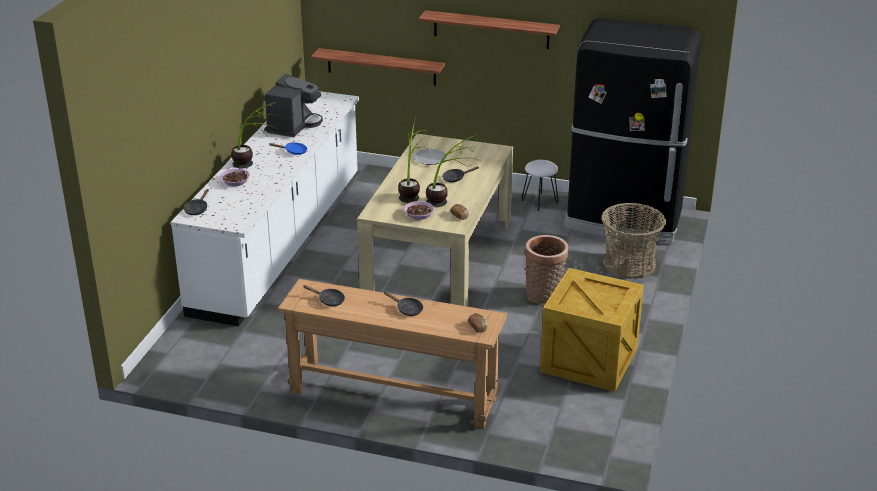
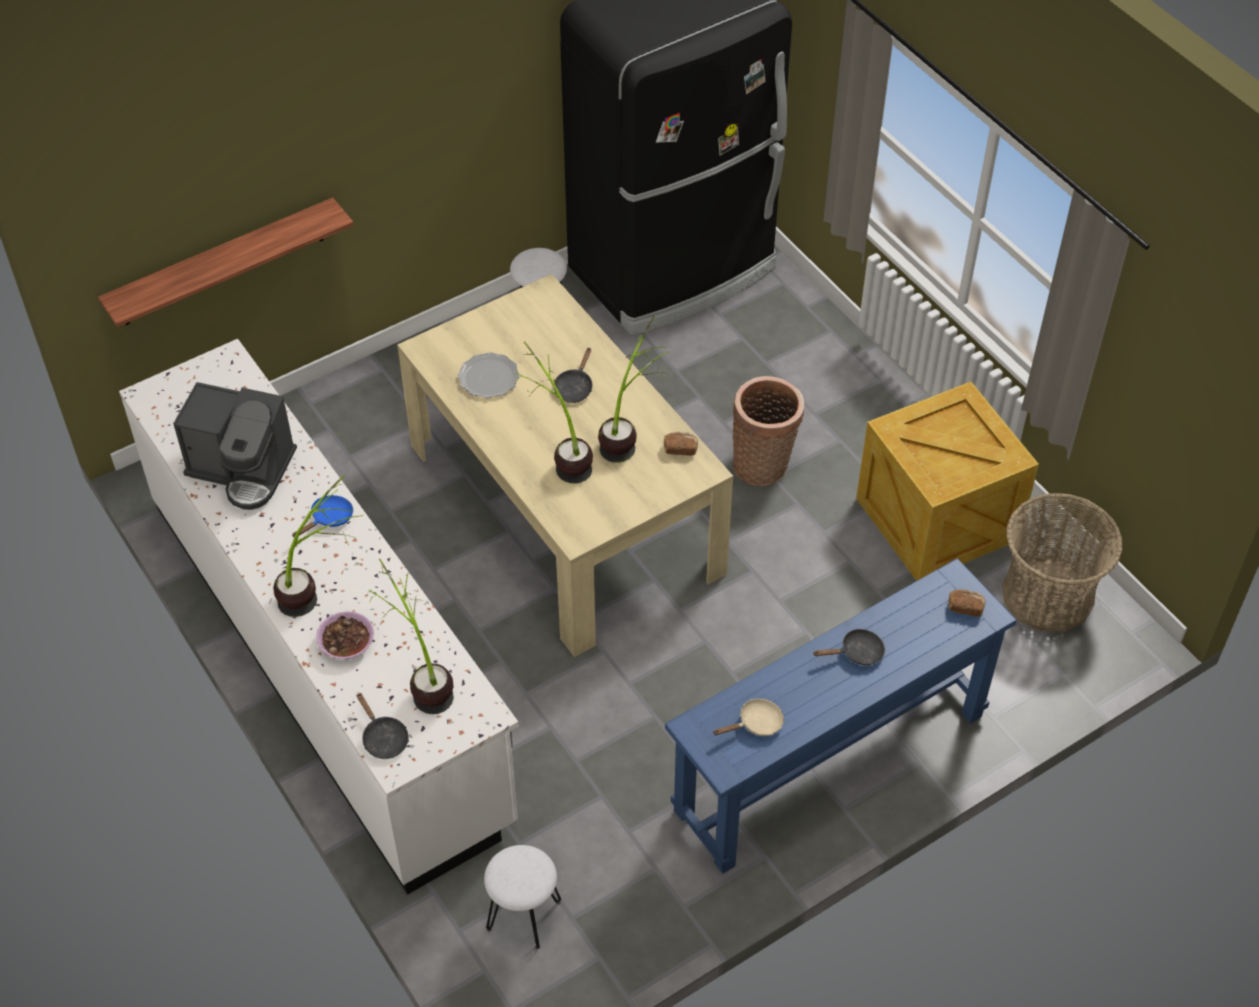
camera: 50 degrees left, 20 degrees up
coffee machine [264,74,323,137] -> coffee machine turned 135 degrees clockwise [173,382,297,510]
brown console table [278,279,507,429] -> blue console table [665,558,1017,874]
black frying pan [303,285,345,306] -> beige frying pan [713,699,784,736]
bowl [404,201,434,220] -> none
shelf [418,10,560,49] -> none
basket [601,203,666,279] -> basket moved to [1002,493,1123,632]
none -> potted plant [369,559,454,714]
none -> white stool [484,845,561,950]

